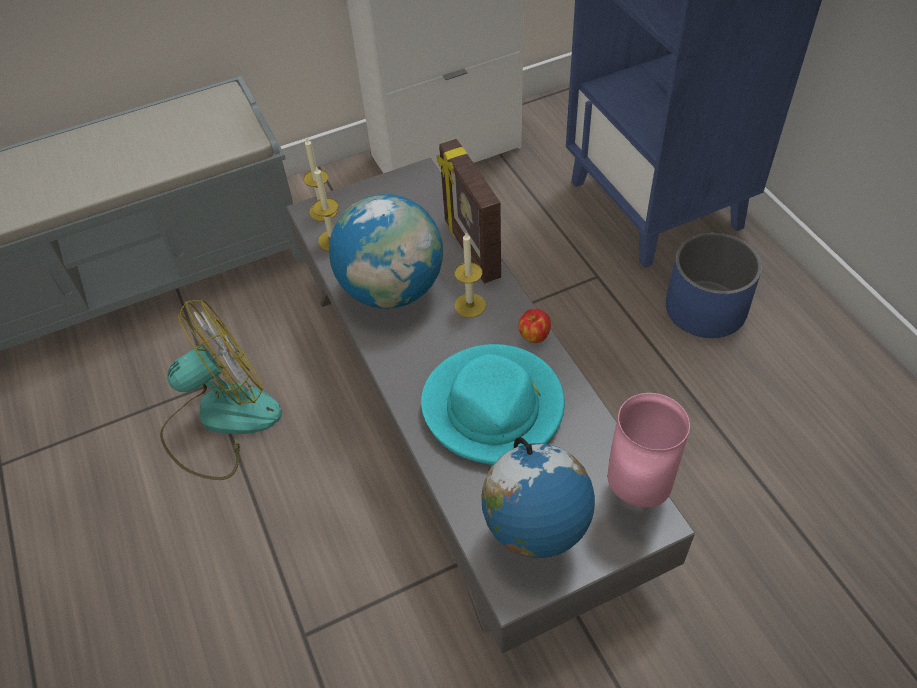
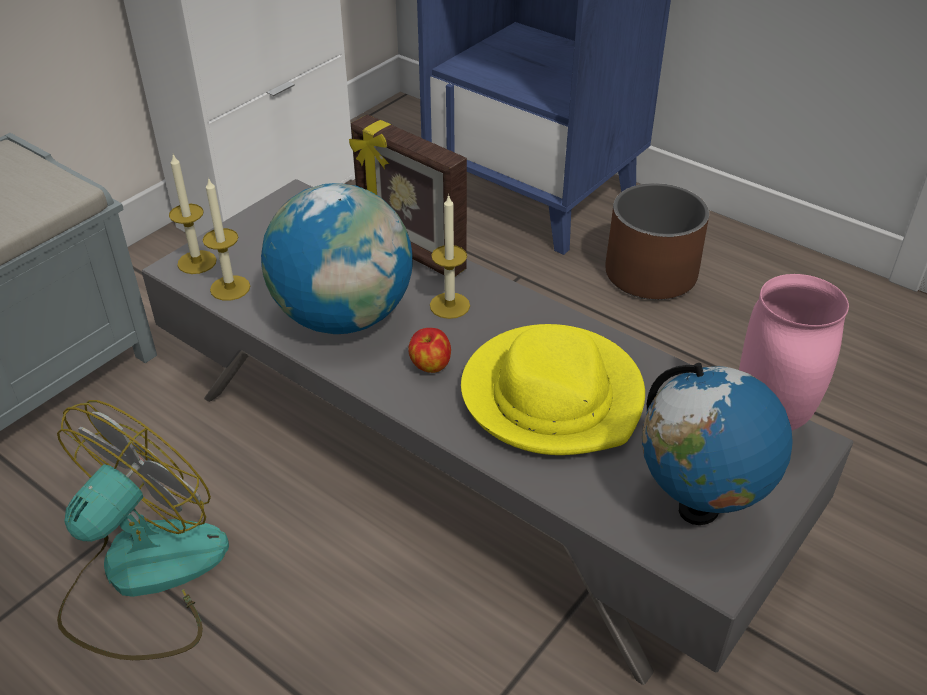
camera: 30 degrees left, 10 degrees down
turquoise hat [421,344,565,465] -> yellow hat [461,324,645,455]
apple [518,309,551,343] -> apple moved to [408,328,451,373]
blue planter [666,233,762,338] -> brown planter [606,183,709,300]

